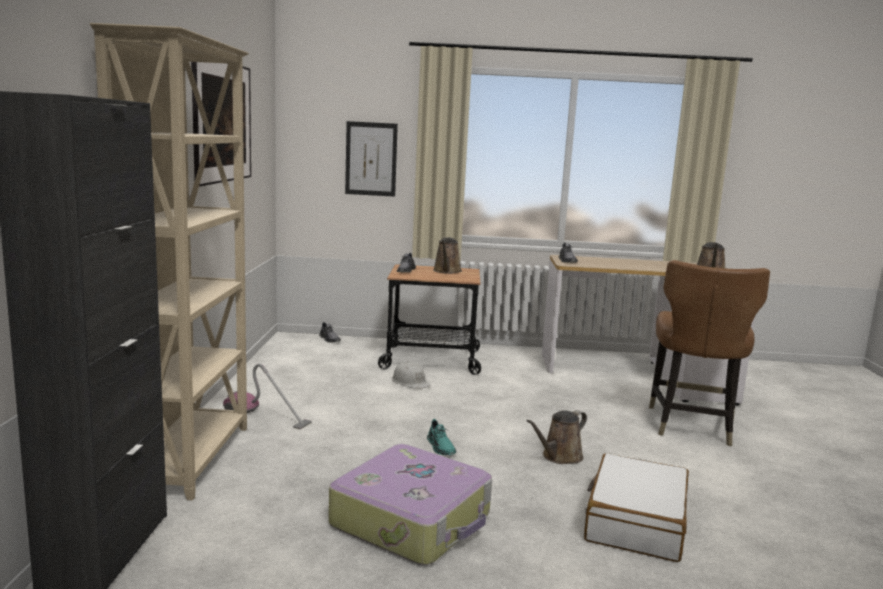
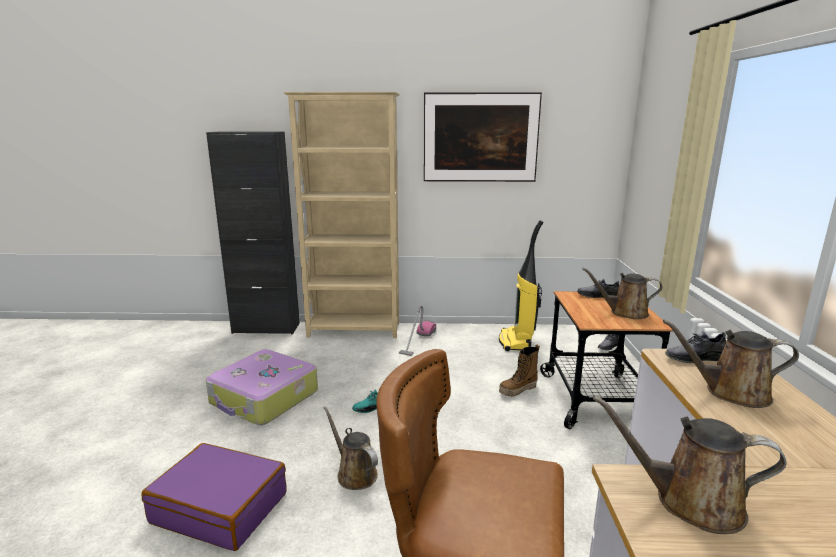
camera: 90 degrees right, 5 degrees up
picture [345,121,398,197] -> none
white hard hat [392,361,431,389] -> boot [499,344,540,397]
white suitcase [584,453,689,562] -> purple suitcase [141,443,287,551]
none -> vacuum cleaner [499,220,543,351]
none -> brown watering can [663,320,799,408]

